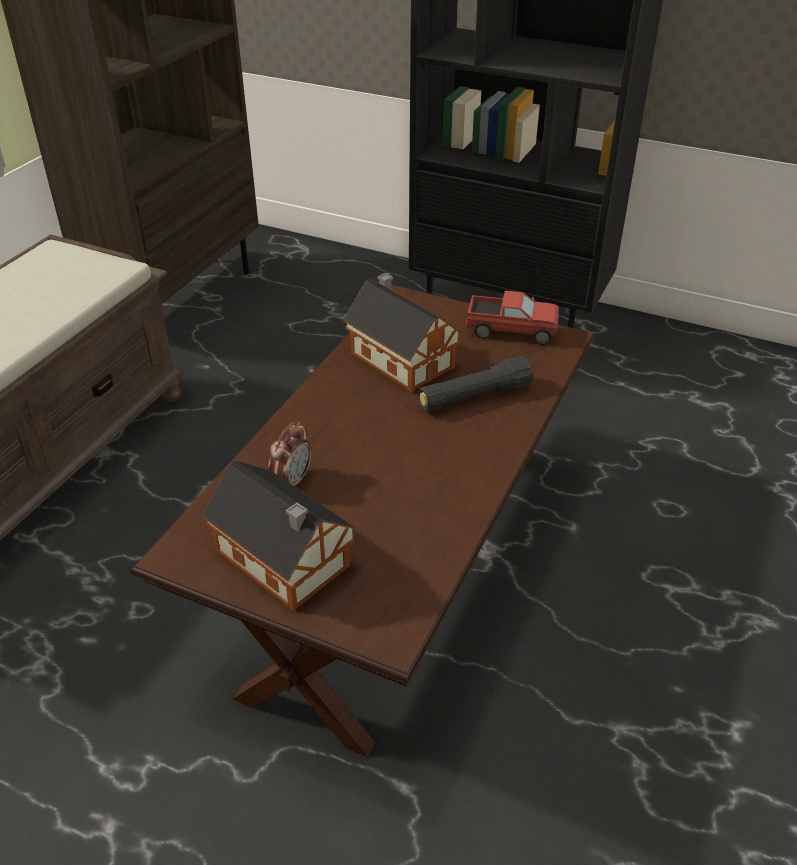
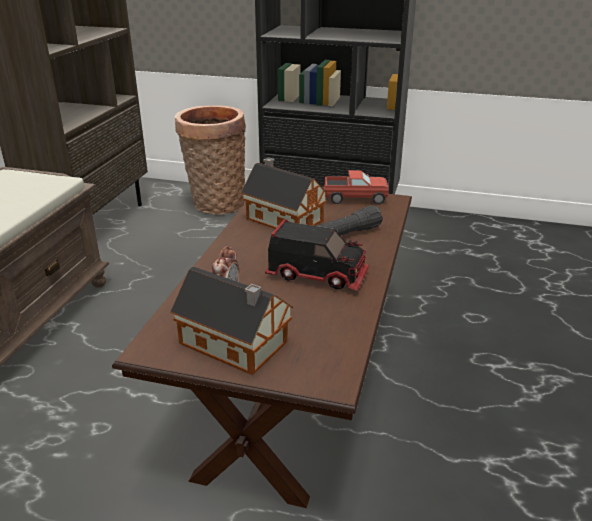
camera: 10 degrees left, 10 degrees down
none -> basket [175,105,246,215]
none -> toy truck [265,219,369,291]

